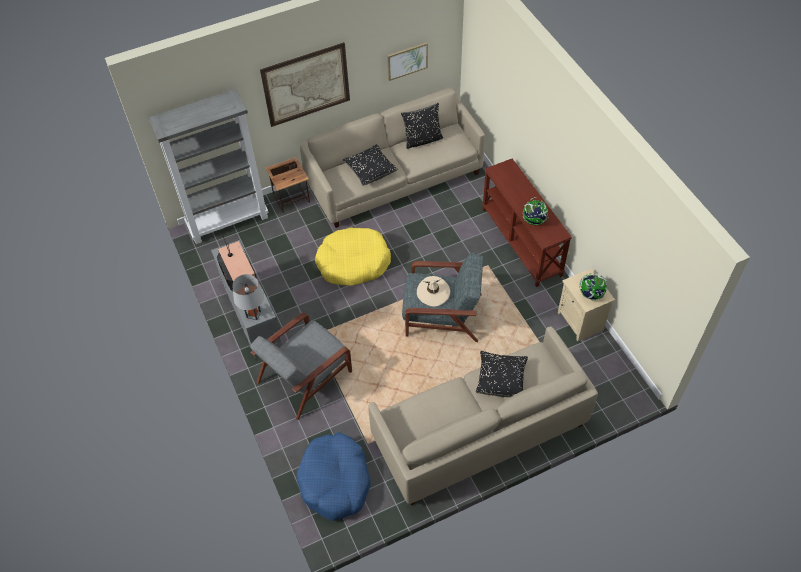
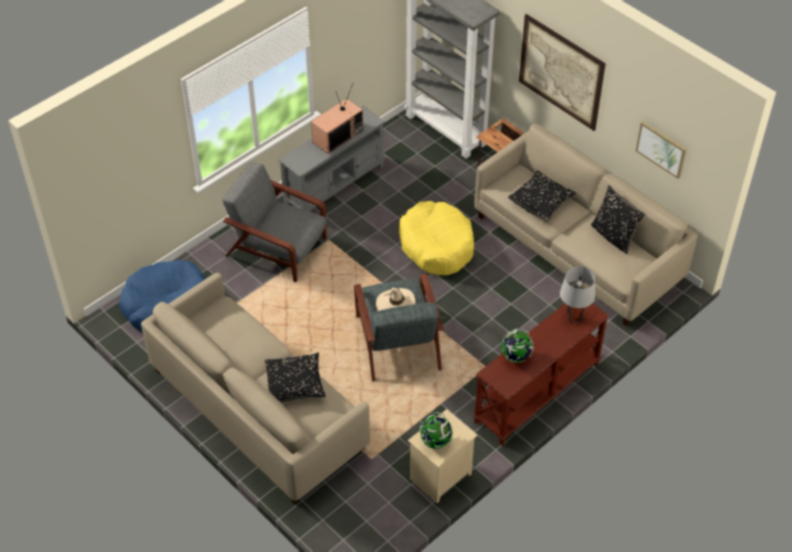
camera: 70 degrees right, 5 degrees down
grey table lamp [232,274,264,320] -> grey table lamp moved to [560,266,595,322]

